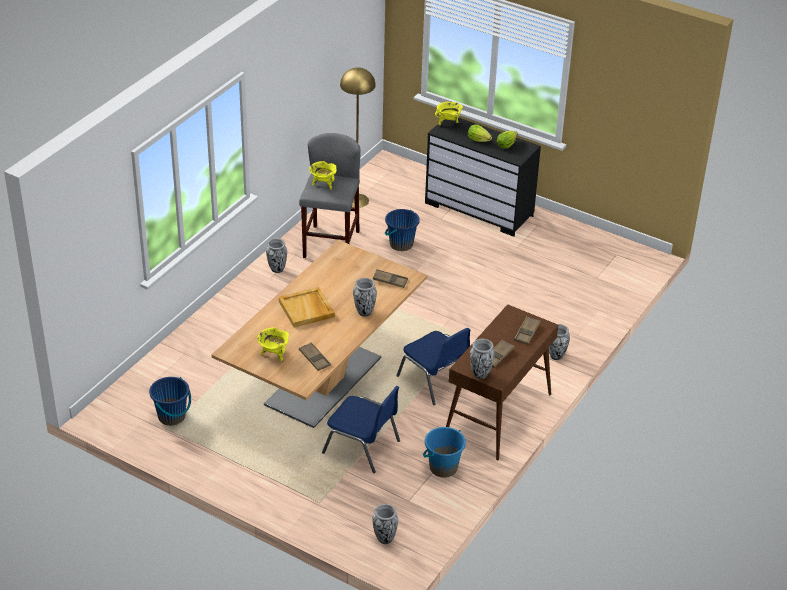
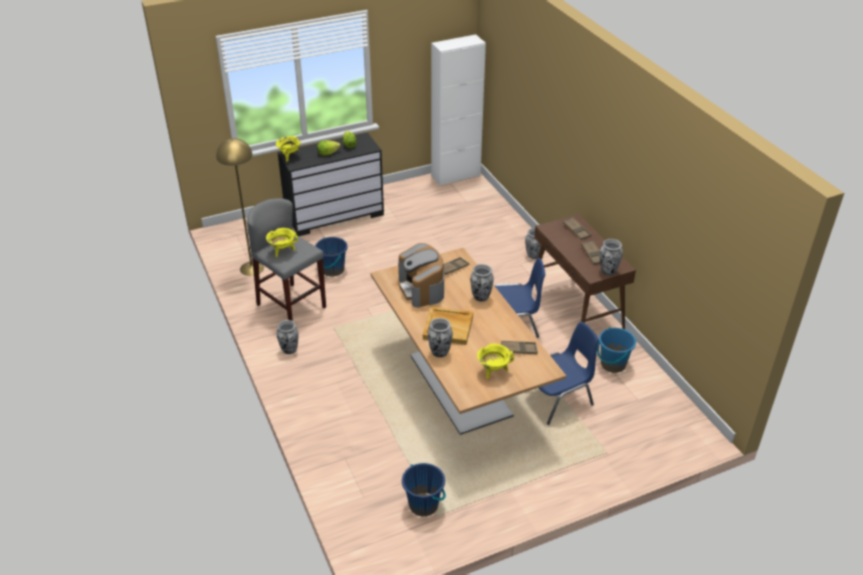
camera: 55 degrees left, 0 degrees up
vase [372,504,398,544] -> vase moved to [428,318,453,357]
none -> coffee machine [398,243,444,308]
none -> white cabinet [431,34,486,186]

